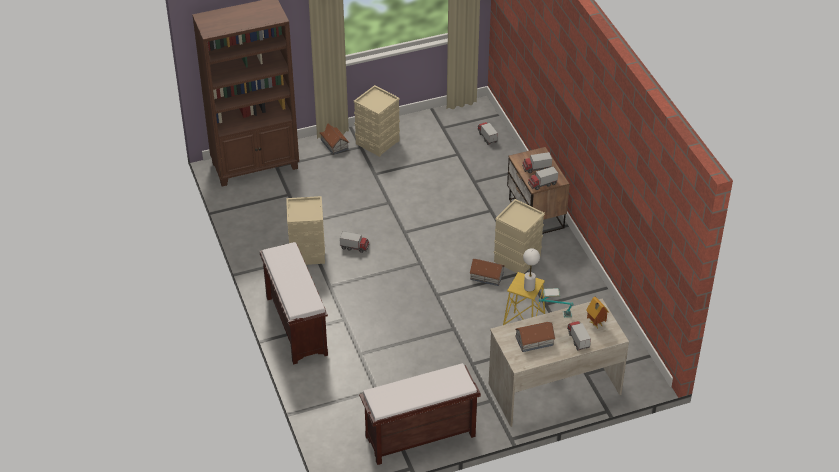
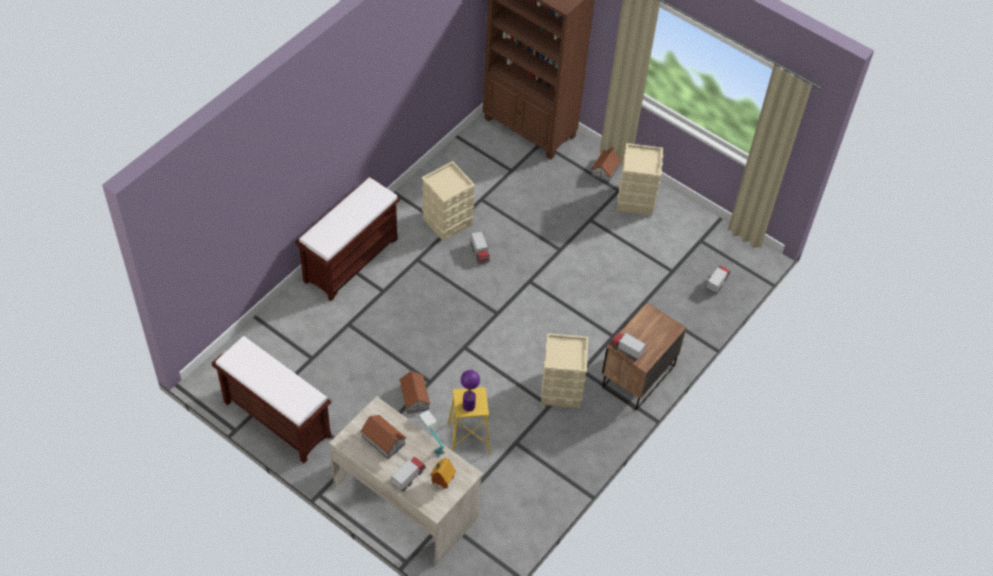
camera: 55 degrees right, 10 degrees up
toy house [469,259,505,286] -> toy house moved to [399,371,431,414]
toy truck [522,152,552,173] -> none
white table lamp [523,248,540,292] -> purple table lamp [461,370,480,411]

